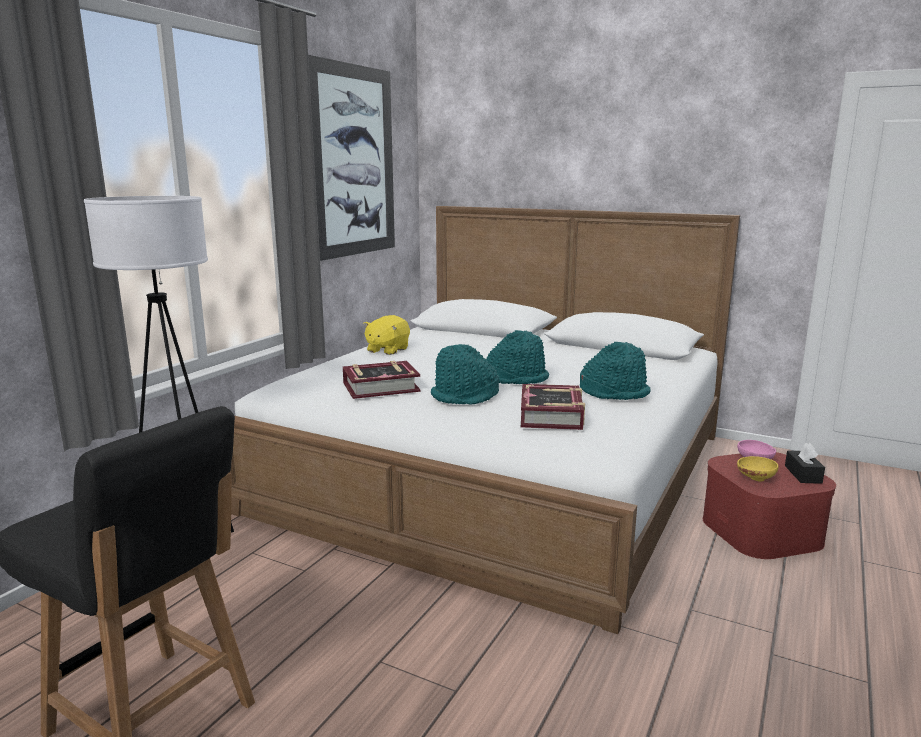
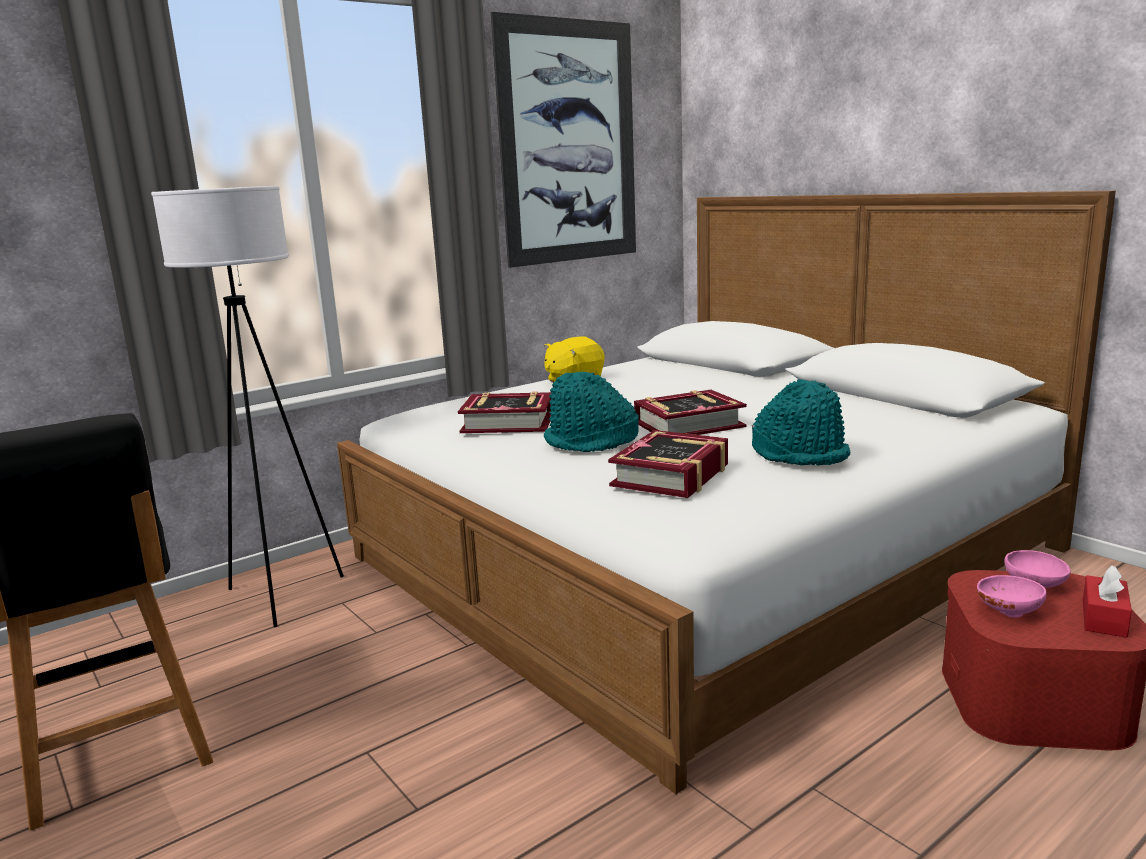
camera: 25 degrees right, 0 degrees up
turquoise hat [486,330,549,384] -> book [634,390,747,435]
yellow bowl [737,456,779,482] -> pink bowl [977,575,1047,618]
black tissue box [785,443,825,484] -> red tissue box [1083,566,1132,638]

